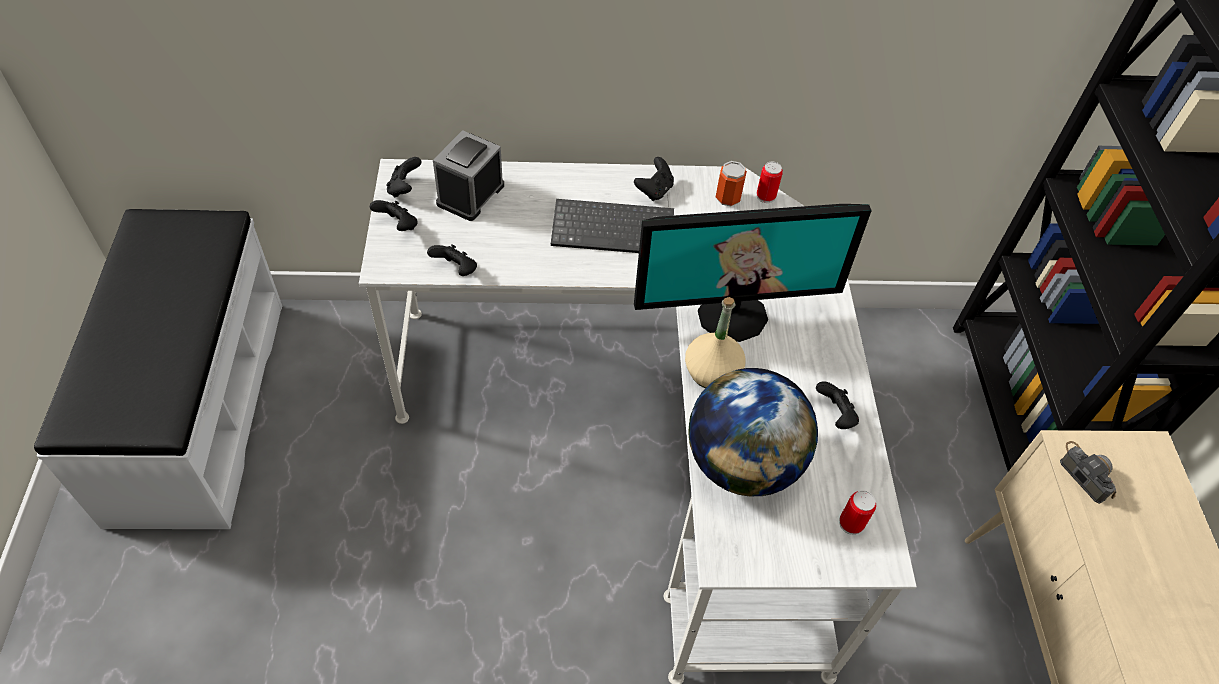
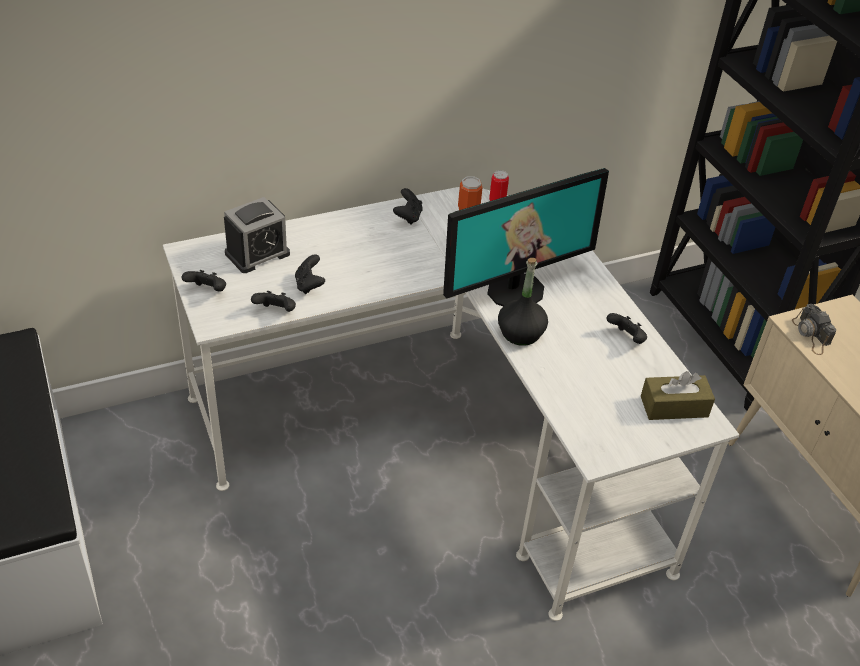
camera: 20 degrees left, 10 degrees down
black game controller [386,157,421,198] -> black game controller moved to [295,254,325,294]
alarm clock [433,130,504,221] -> alarm clock turned 135 degrees counterclockwise [224,197,290,273]
keyboard [551,199,674,253] -> none
beige bottle [685,297,746,388] -> black bottle [498,258,548,346]
globe [688,368,818,496] -> none
can [839,490,876,535] -> brown tissue box [641,371,715,420]
camera [1060,441,1116,504] -> camera turned 150 degrees counterclockwise [792,304,836,355]

